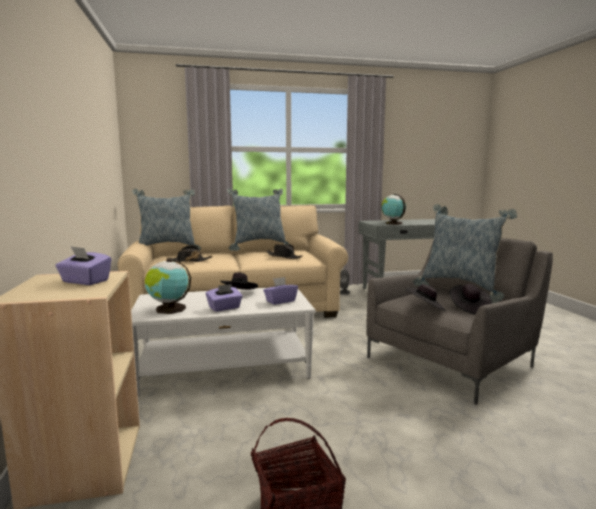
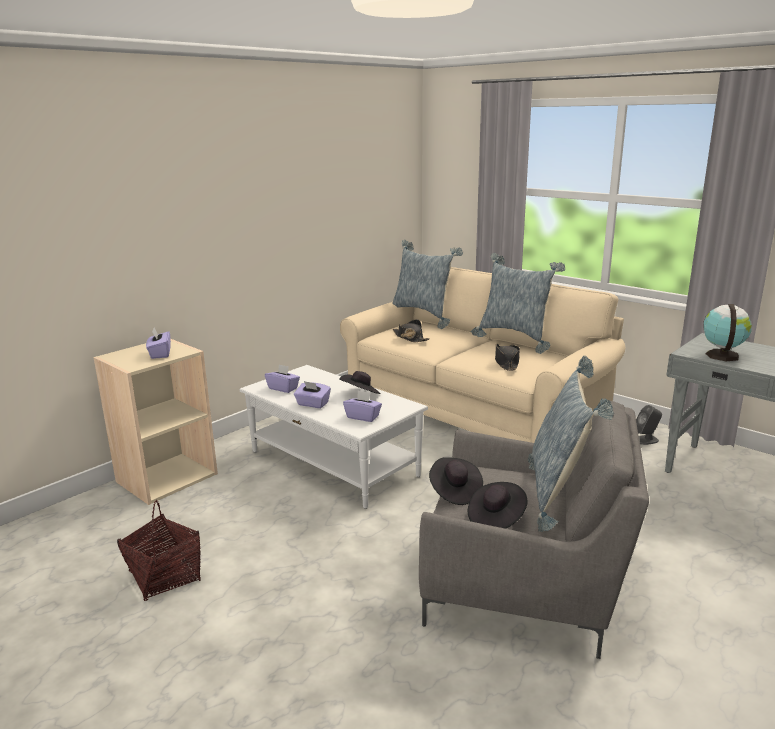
camera: 55 degrees right, 10 degrees up
globe [145,259,191,314] -> purple tissue box [265,364,300,393]

